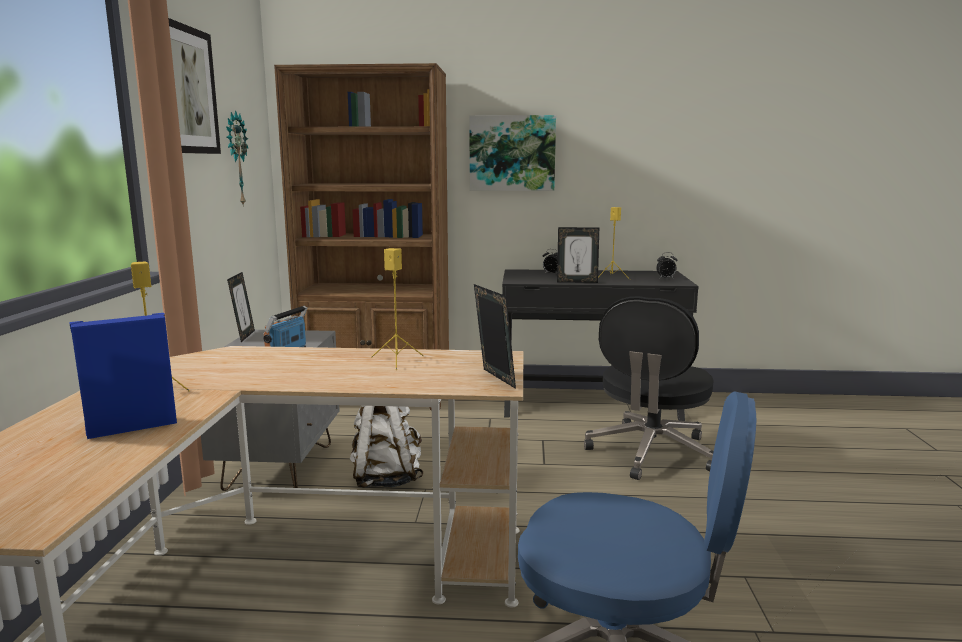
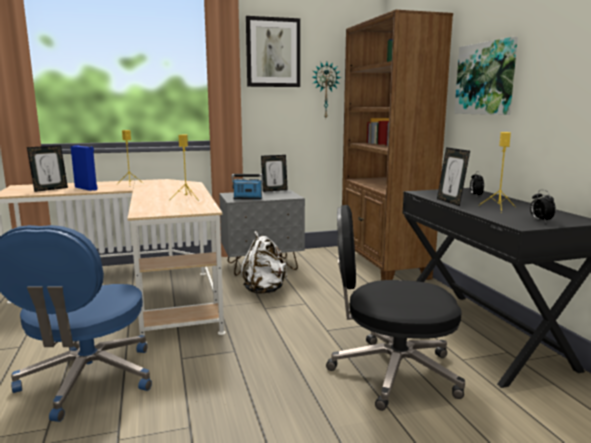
camera: 70 degrees right, 0 degrees up
picture frame [474,284,516,389] -> picture frame moved to [27,145,68,192]

